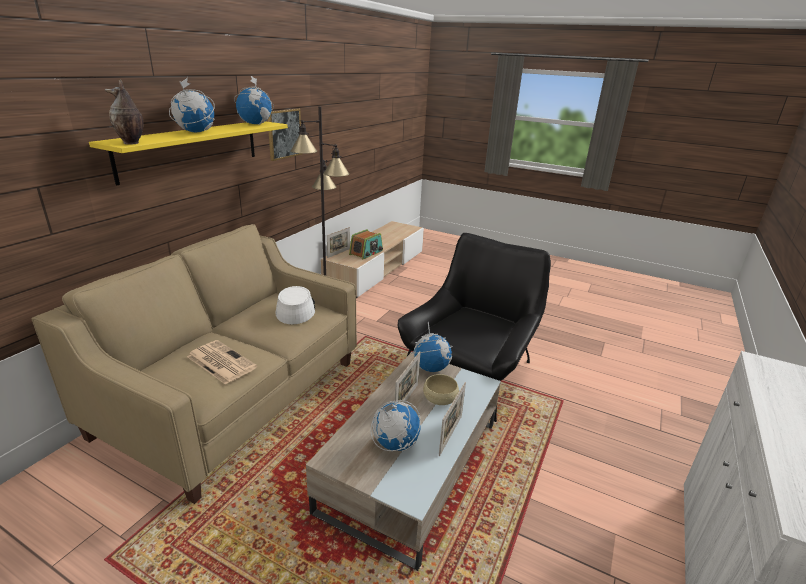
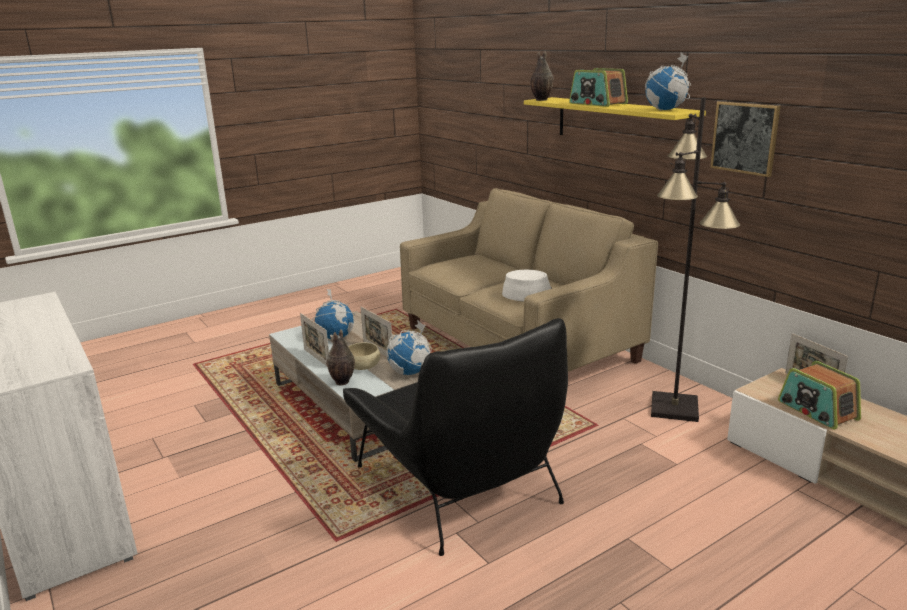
camera: 120 degrees right, 5 degrees down
globe [169,78,215,133] -> radio [569,68,628,107]
newspaper [187,340,257,385] -> none
none -> vase [326,329,355,386]

